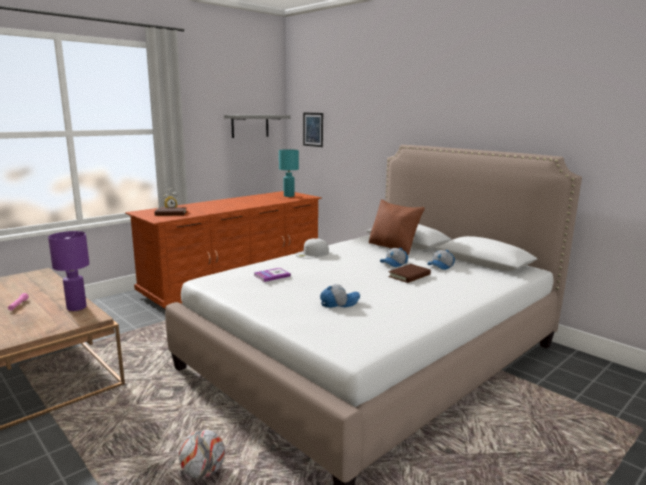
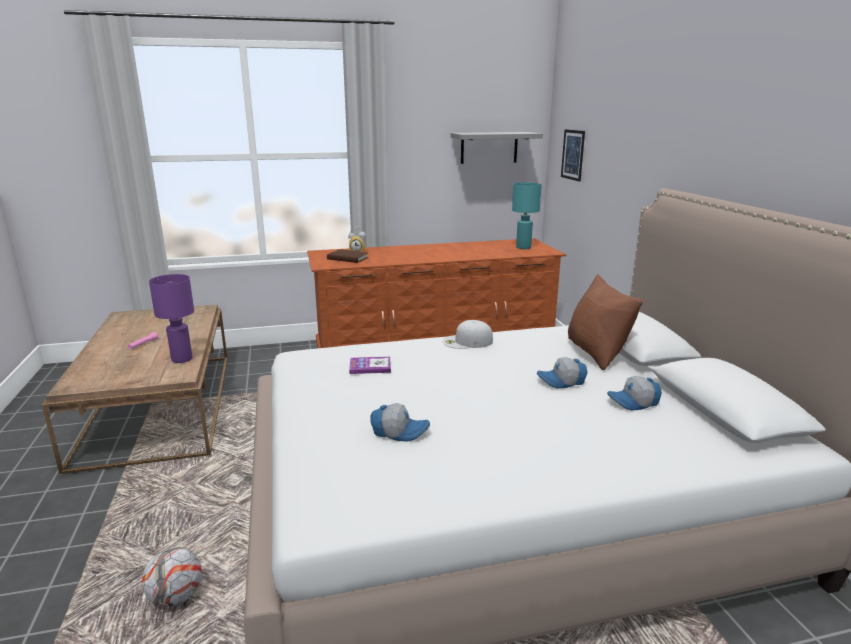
camera: 30 degrees right, 5 degrees up
brown book [388,264,431,283] -> none

